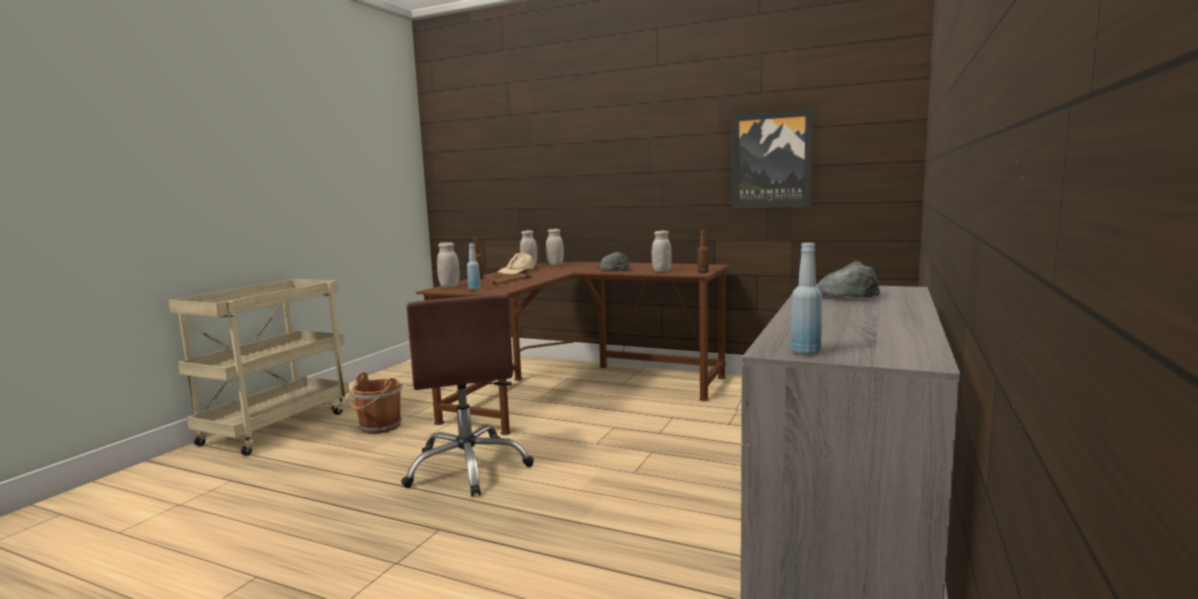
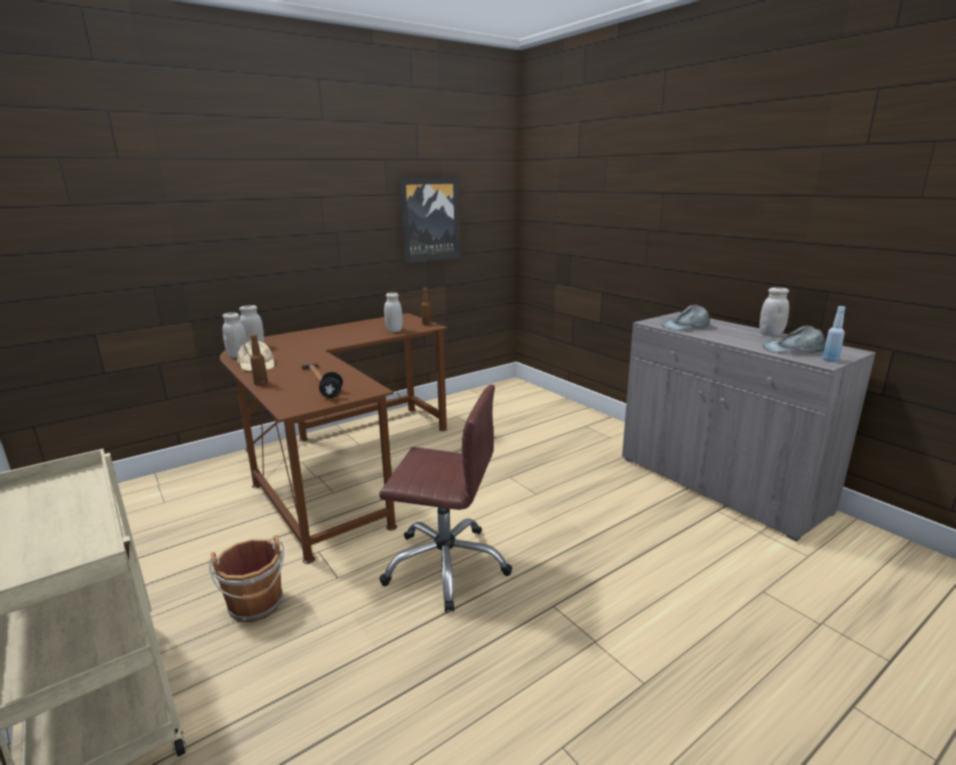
camera: 60 degrees left, 10 degrees up
white jar [437,242,460,288] -> white jar moved to [759,287,789,336]
blue bottle [467,243,481,290] -> black dumbbell [319,372,343,398]
grey cap [597,252,630,270] -> grey cap moved to [763,326,825,353]

